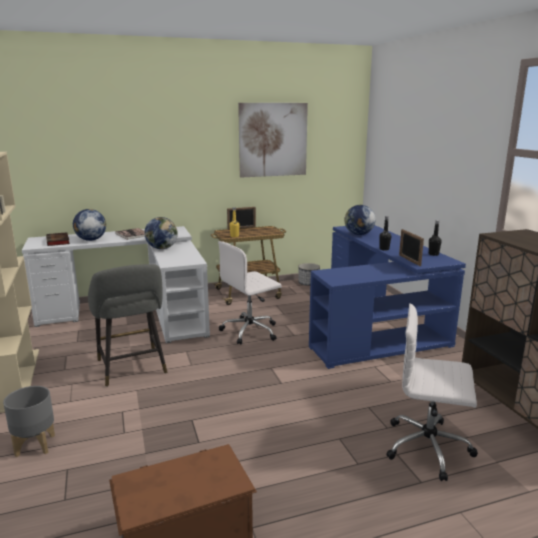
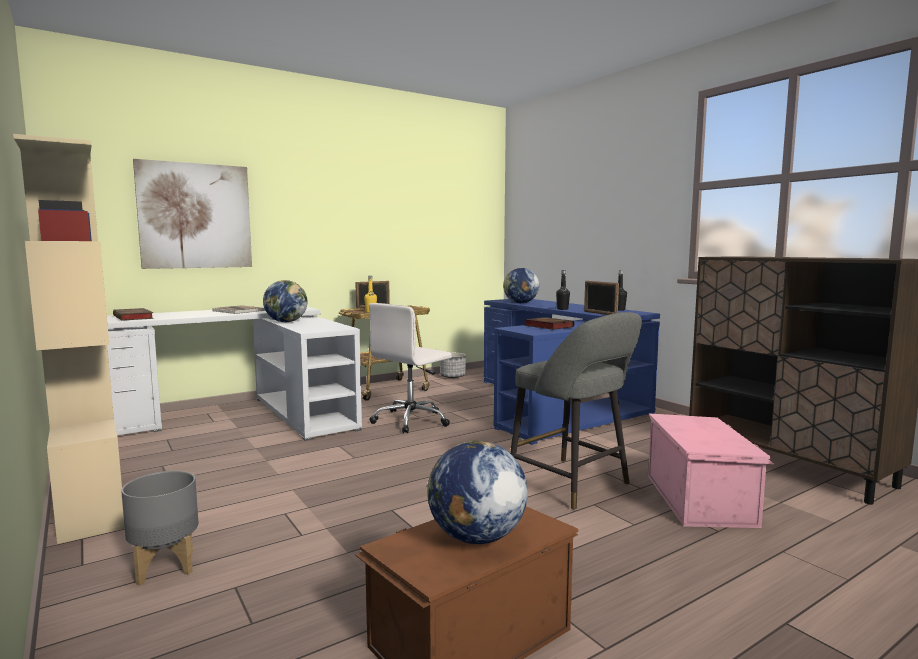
camera: 15 degrees left, 10 degrees down
globe [73,209,106,241] -> globe moved to [426,441,528,544]
grey stool [88,264,167,387] -> grey stool moved to [510,312,642,510]
picture [238,103,308,178] -> picture moved to [133,159,252,269]
white office chair [386,304,478,481] -> pink storage box [648,414,775,528]
none -> book [524,317,574,330]

